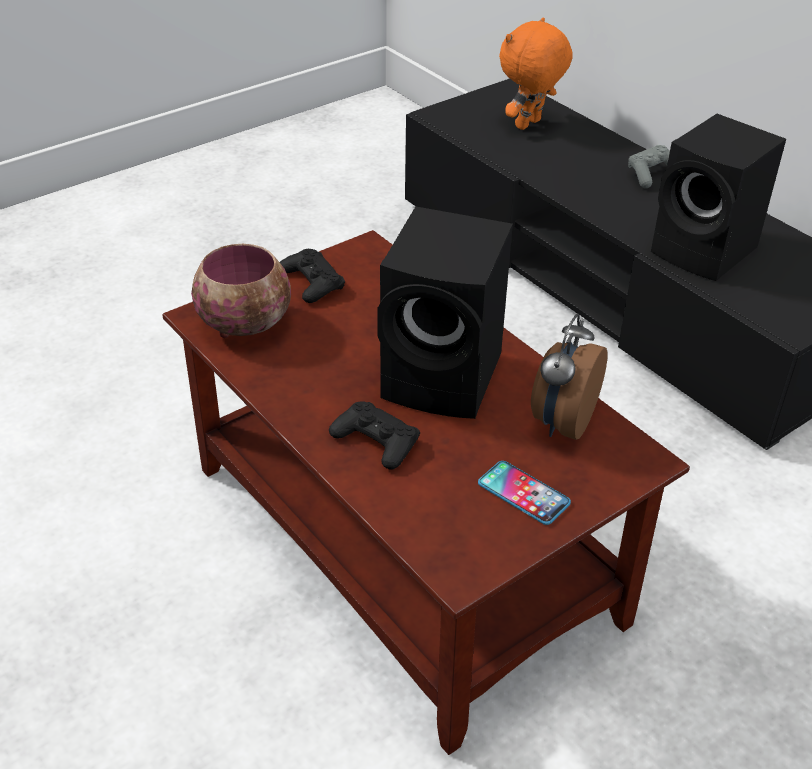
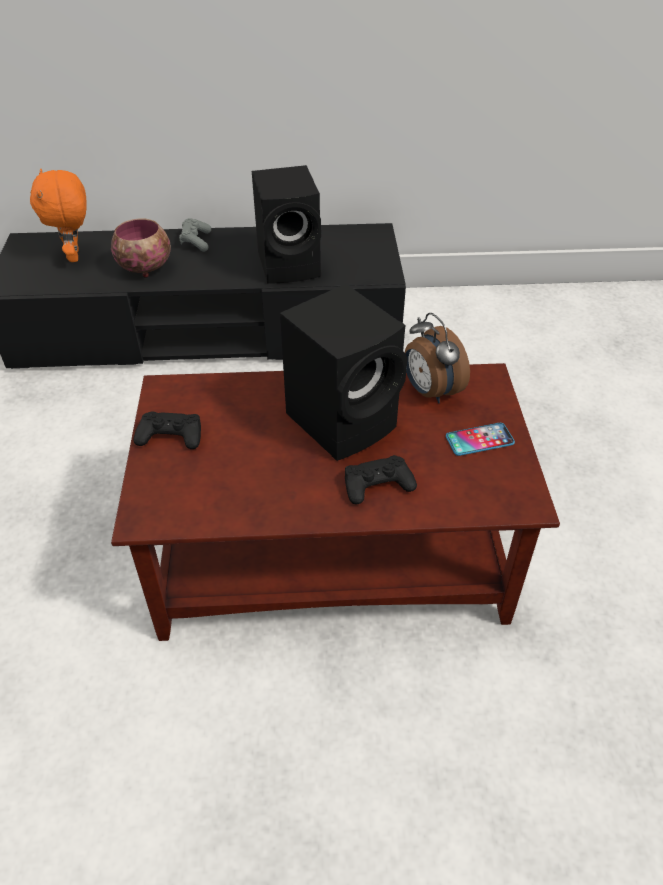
camera: 55 degrees left, 5 degrees up
bowl [191,244,291,338] -> bowl moved to [111,218,171,278]

